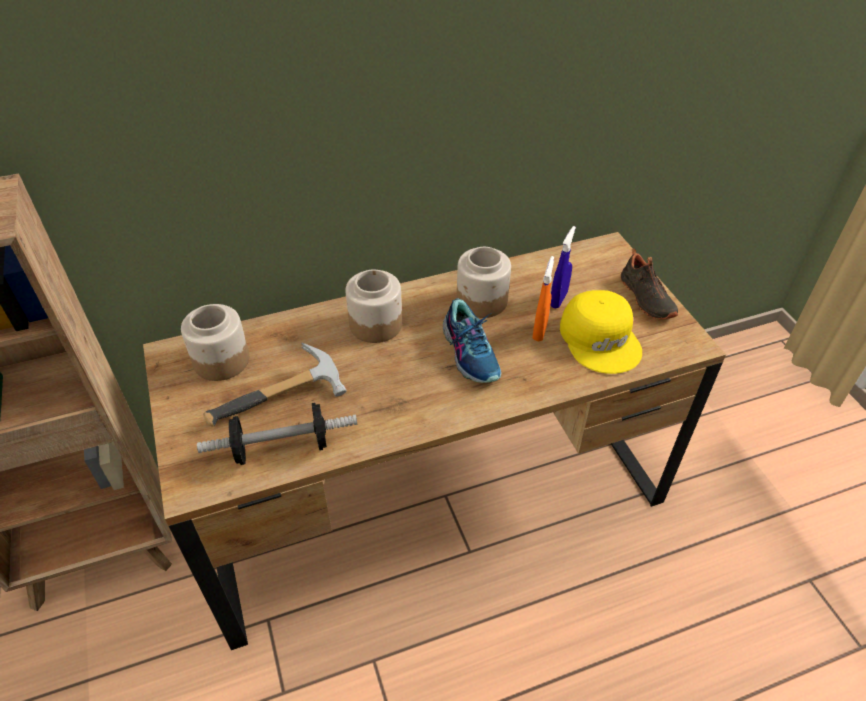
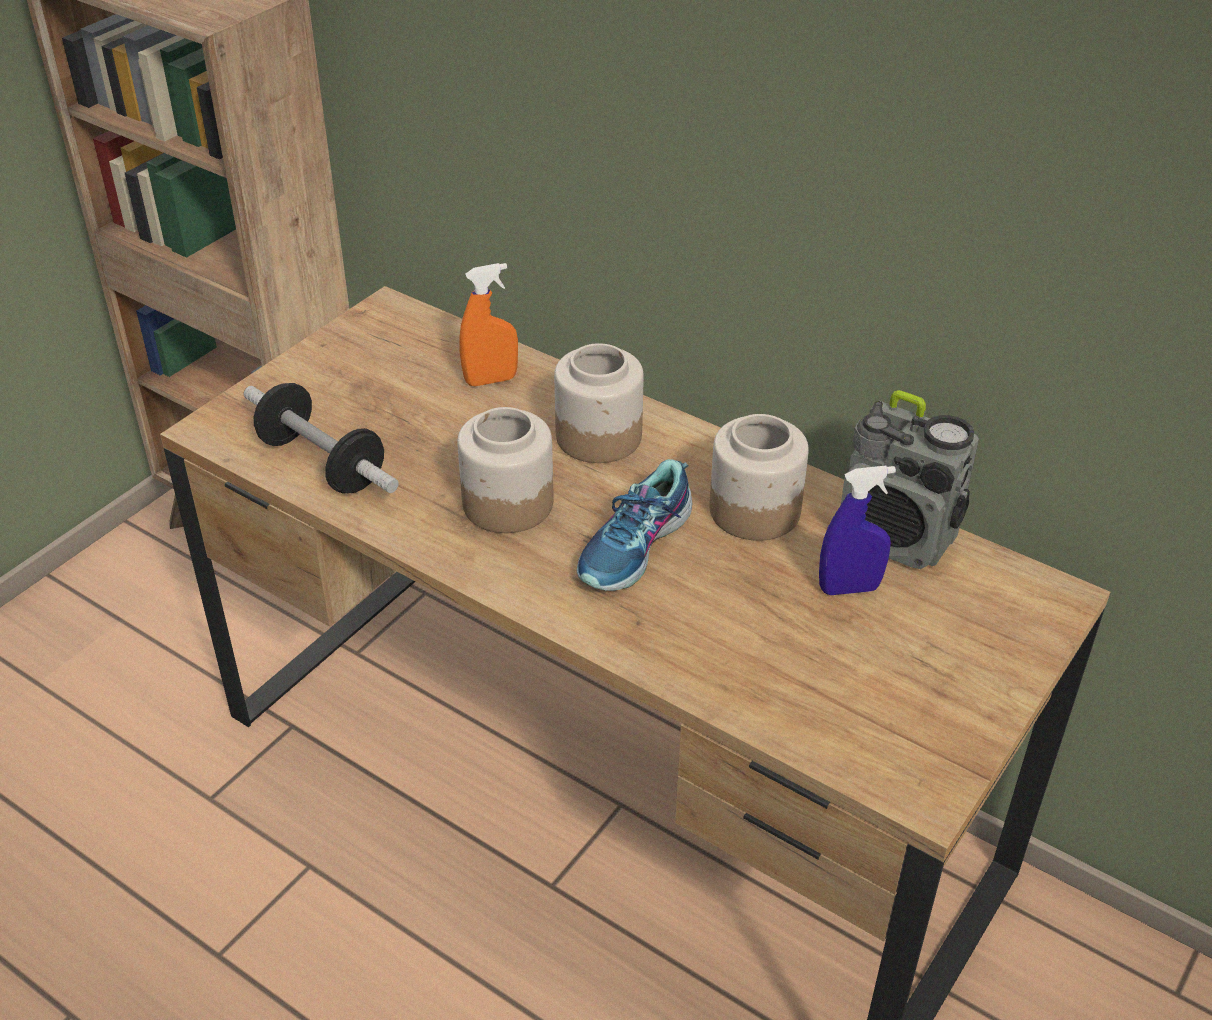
camera: 55 degrees right, 5 degrees down
jar [181,304,249,381] -> jar moved to [457,407,554,533]
hammer [204,343,347,427] -> none
orange spray bottle [533,256,554,341] -> orange spray bottle moved to [459,263,518,386]
yellow cap [560,290,642,374] -> none
black shoe [621,248,678,319] -> none
none -> radio [841,390,979,569]

